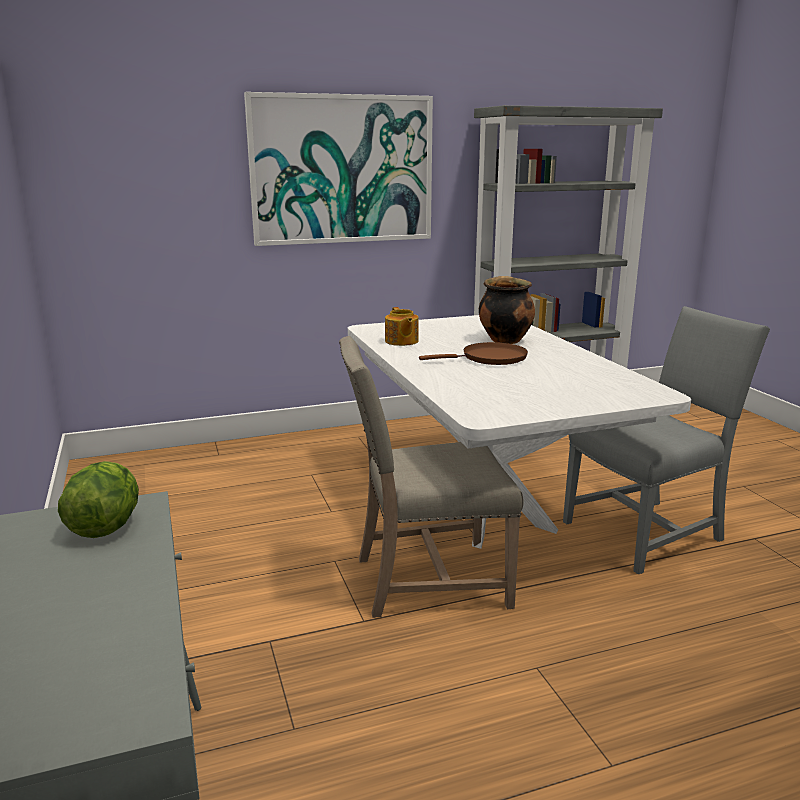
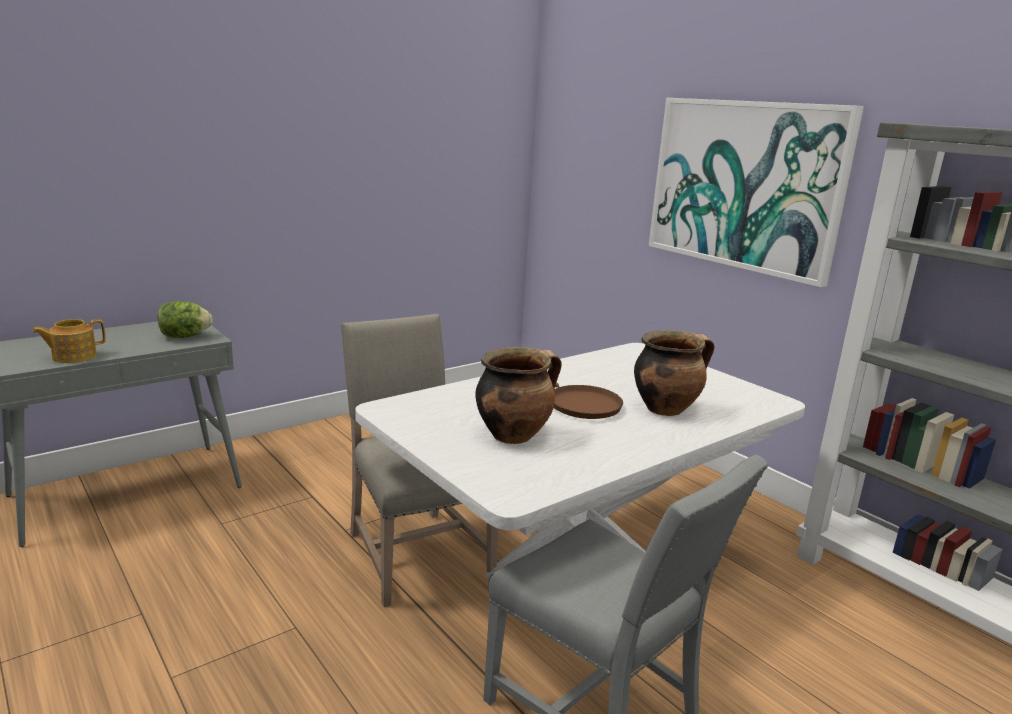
camera: 70 degrees right, 0 degrees up
teapot [385,307,419,346] -> teapot moved to [32,319,106,363]
none -> cooking pot [475,347,562,444]

